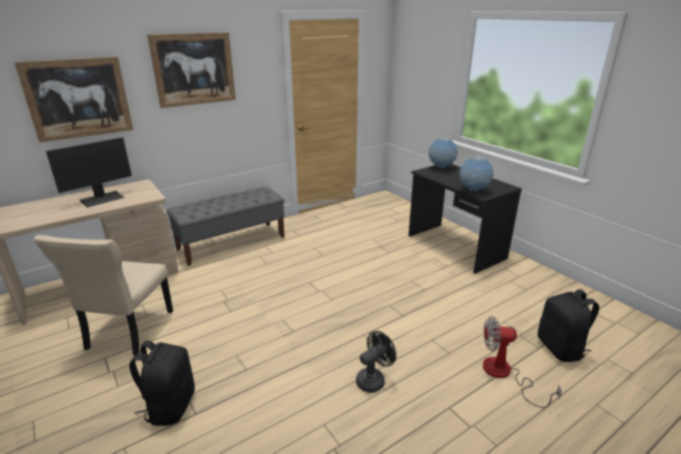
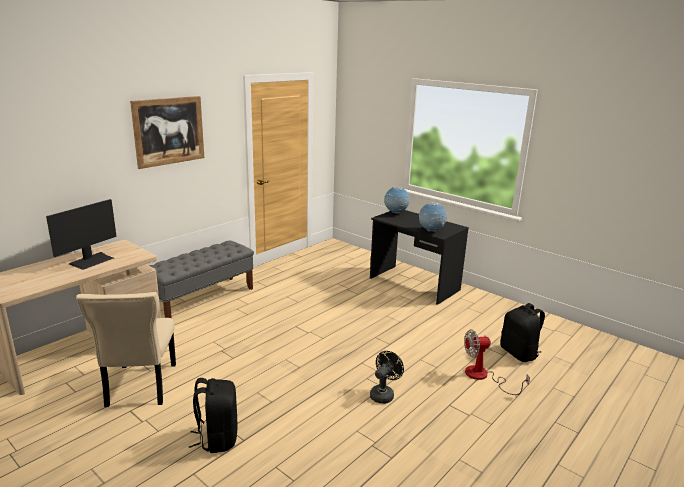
camera: 15 degrees left, 5 degrees down
picture [14,57,133,142] -> none

